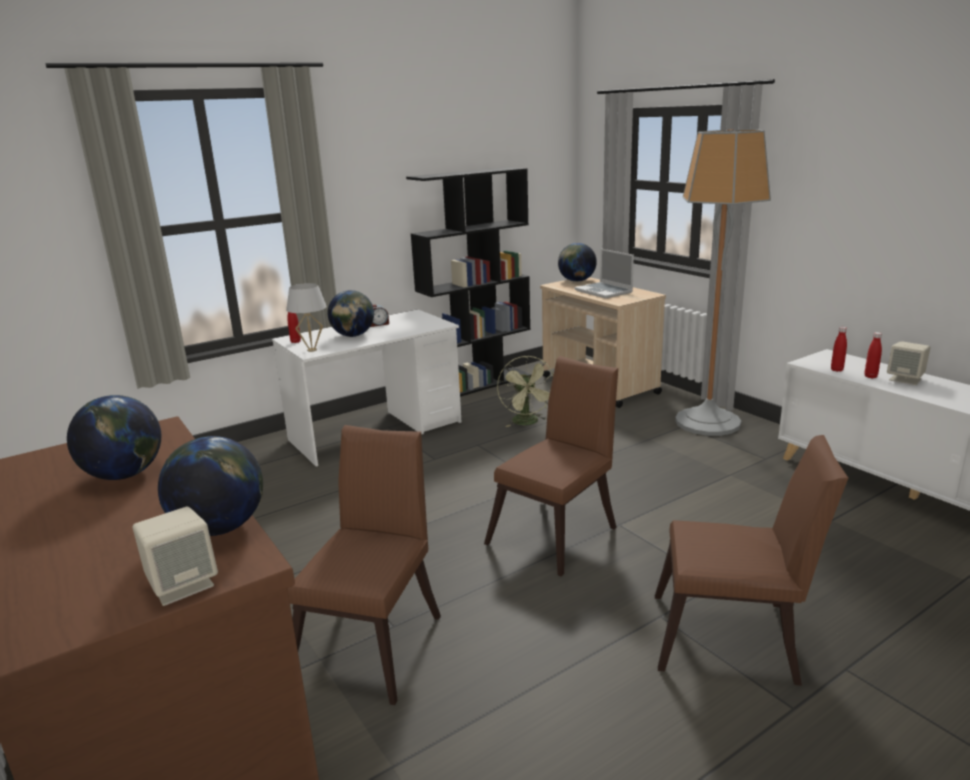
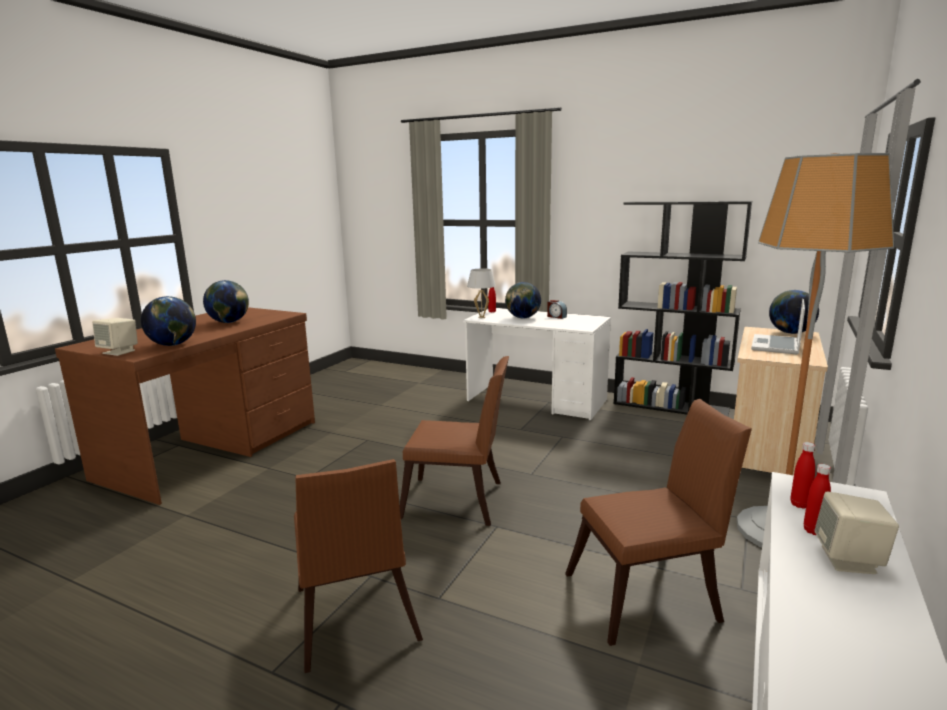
camera: 60 degrees right, 5 degrees down
brown chair [288,425,441,705] -> brown chair moved to [565,399,752,646]
green fan [497,356,553,427] -> none

